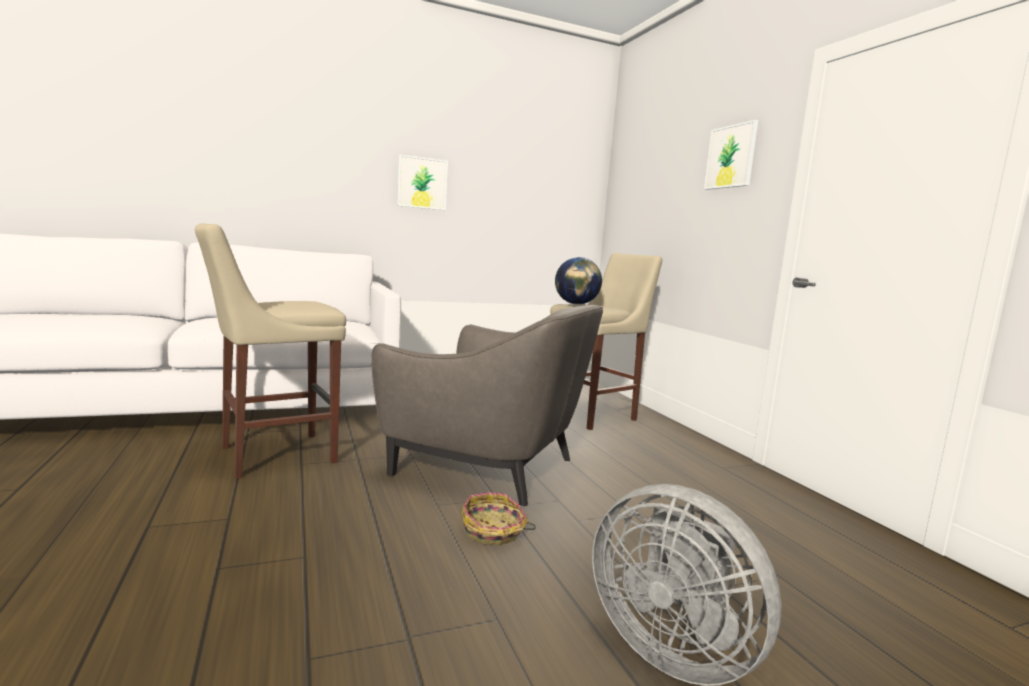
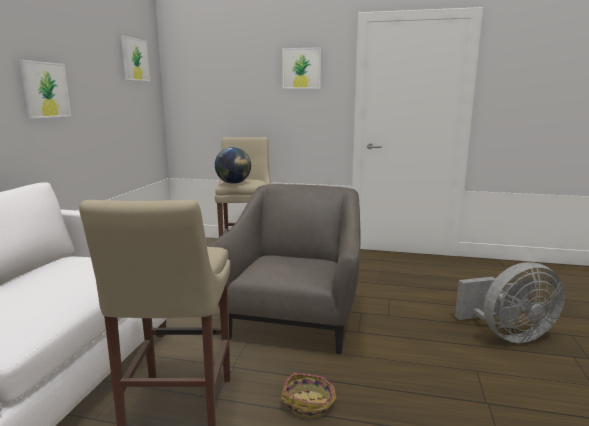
camera: 55 degrees left, 5 degrees up
grey armchair [371,305,603,506] -> grey armchair turned 45 degrees counterclockwise [208,184,361,354]
basket [461,492,536,545] -> basket moved to [281,373,336,419]
none -> picture [121,36,150,81]

